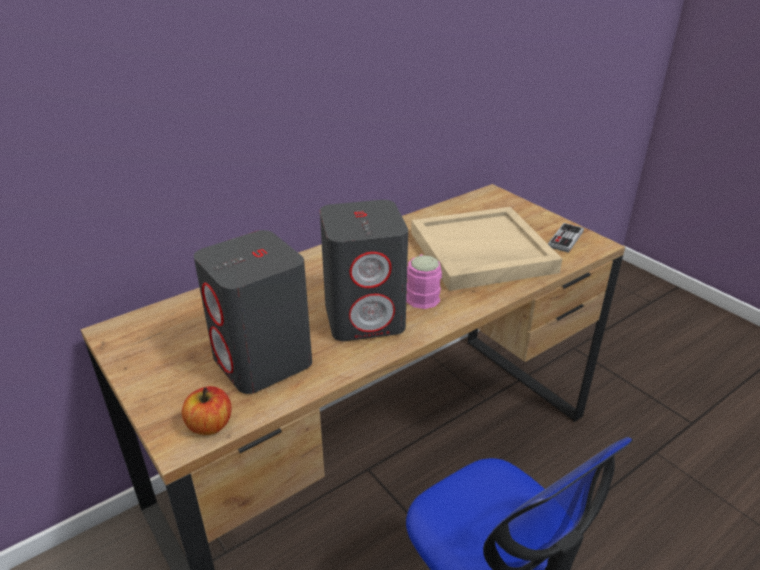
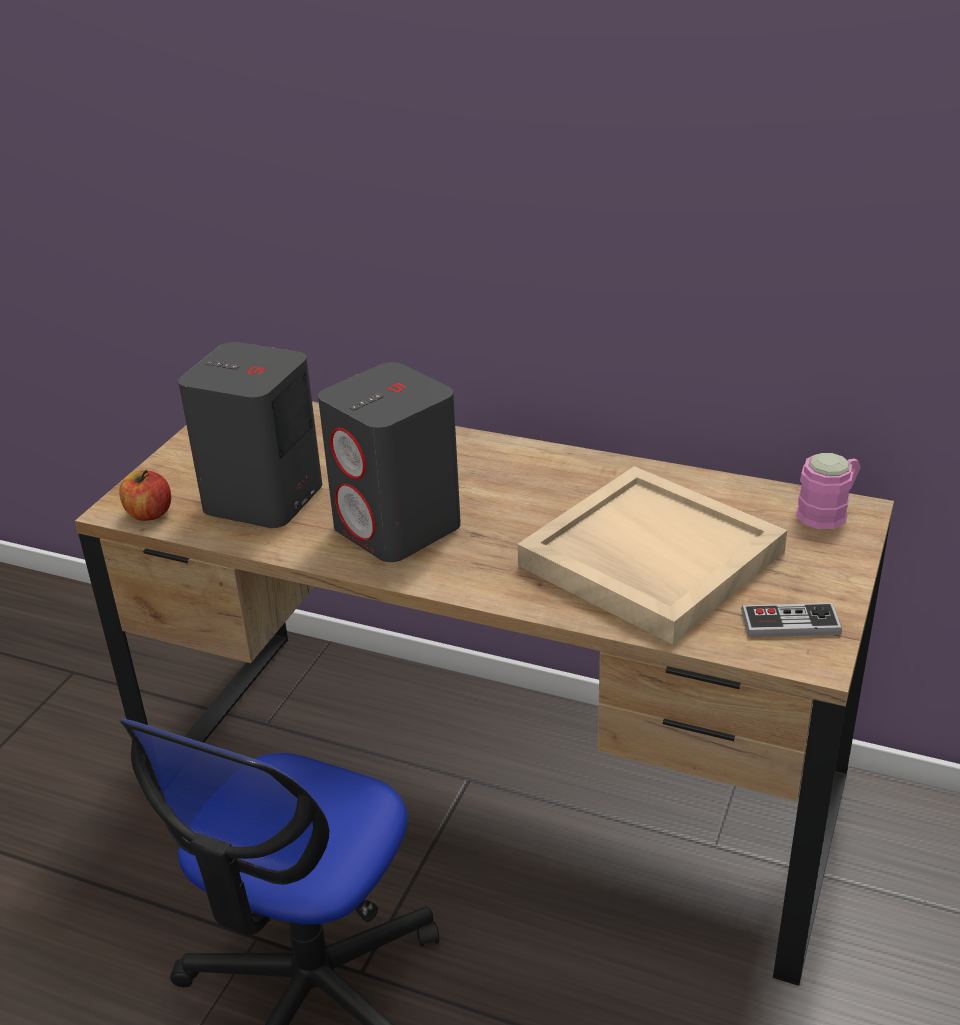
camera: 60 degrees right, 0 degrees up
pink mug [406,254,442,309] -> pink mug moved to [796,453,861,529]

